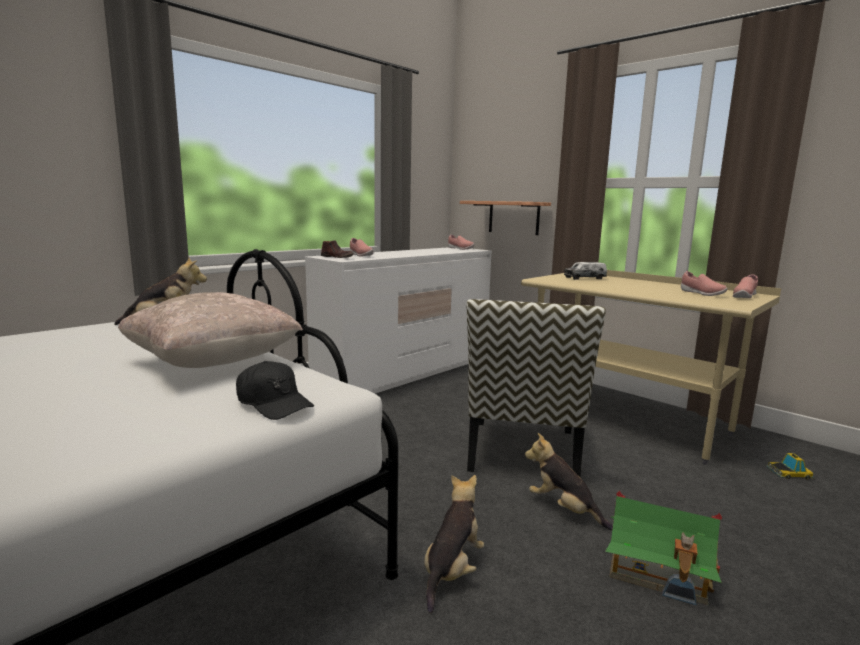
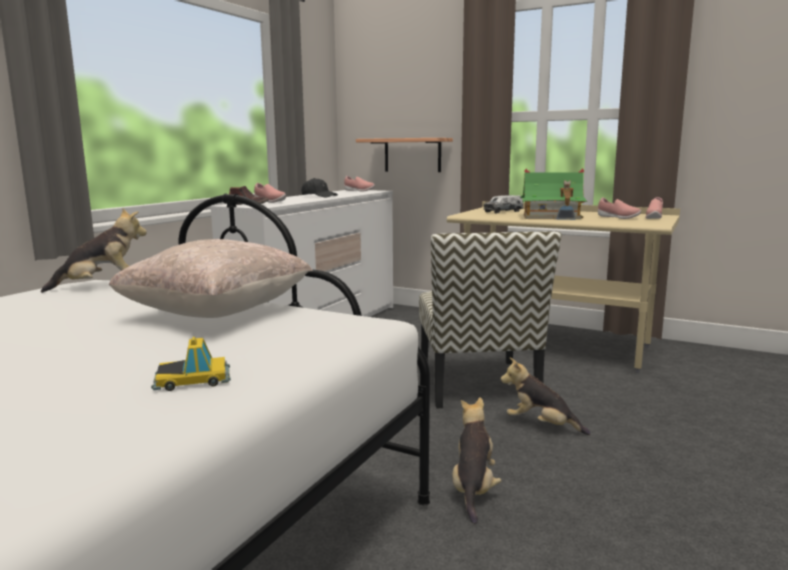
camera: 15 degrees left, 0 degrees up
black cap [236,361,314,420] -> black cap moved to [301,178,338,198]
toy house [605,491,722,606] -> toy house moved to [520,168,587,220]
toy car [766,453,815,479] -> toy car moved to [151,337,231,391]

